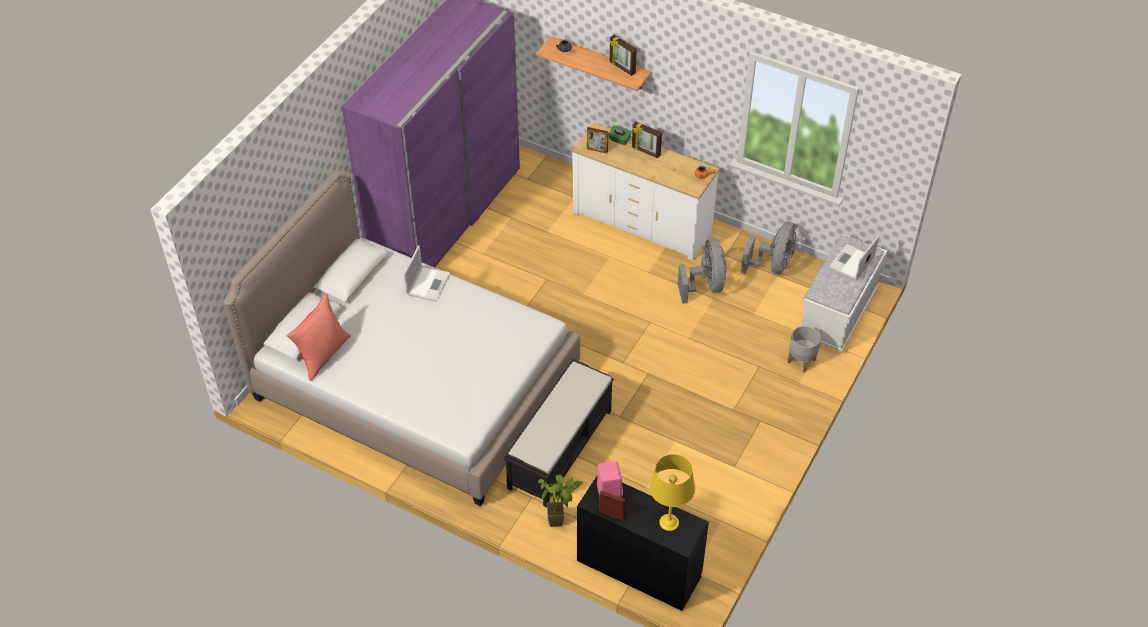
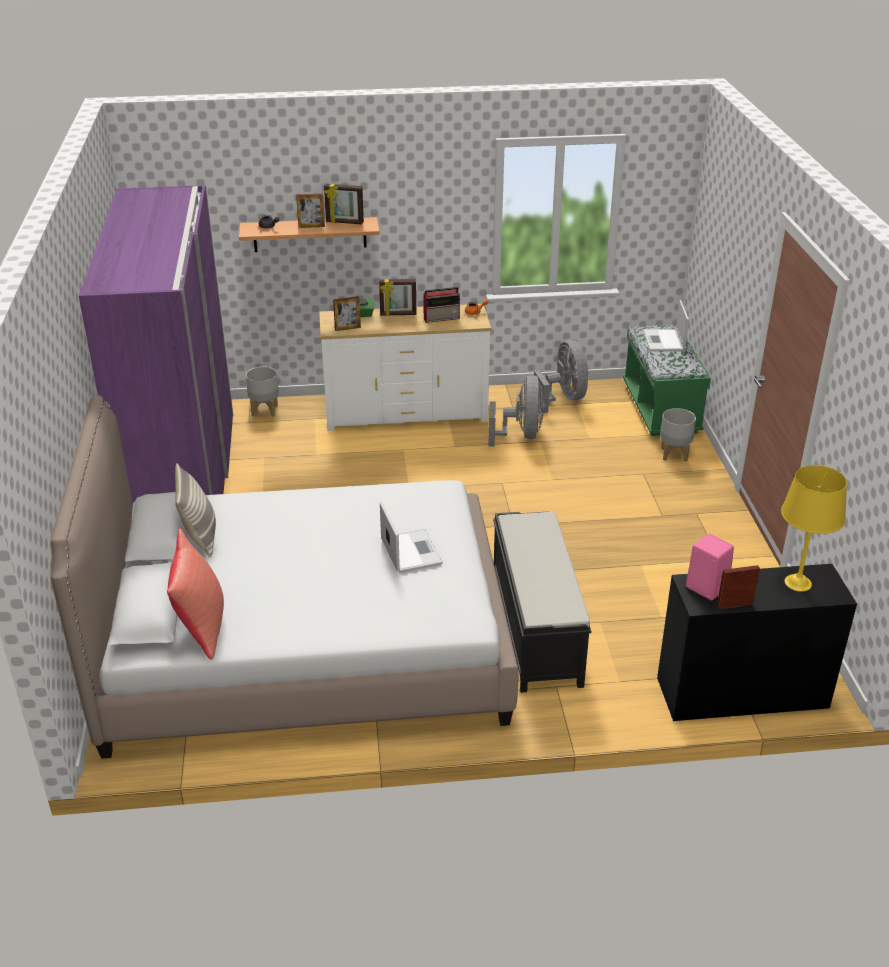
camera: 35 degrees left, 15 degrees down
laptop [404,245,450,302] -> laptop moved to [380,502,443,573]
potted plant [538,475,583,527] -> none
grey fan [678,238,727,304] -> grey fan turned 45 degrees clockwise [488,375,545,447]
white bench [801,234,887,352] -> green bench [623,325,711,436]
none -> pillow [175,463,216,557]
none -> grey planter [246,367,279,417]
none -> picture frame [296,194,325,228]
none -> radio [423,287,461,323]

